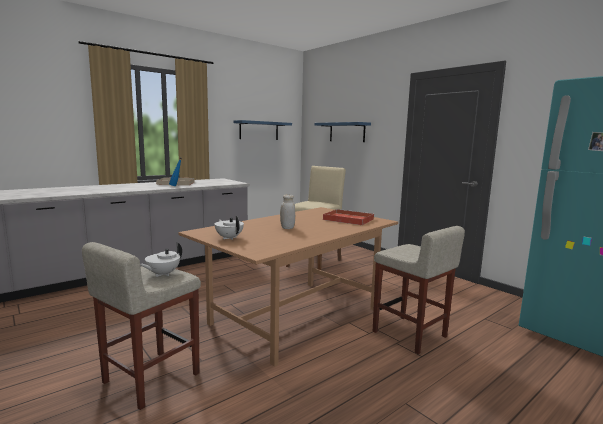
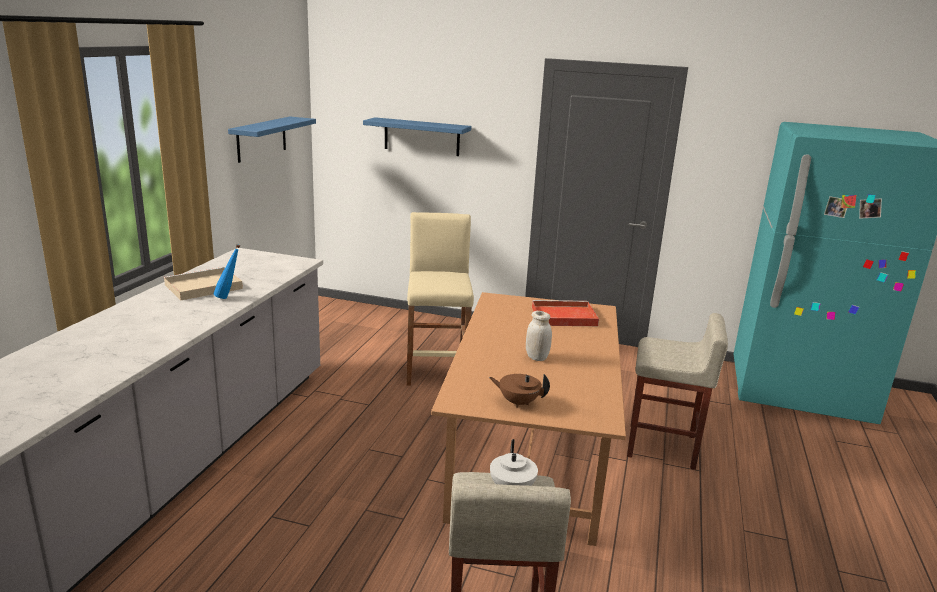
camera: 35 degrees left, 10 degrees up
white teapot [214,216,244,240] -> brown teapot [489,374,550,408]

